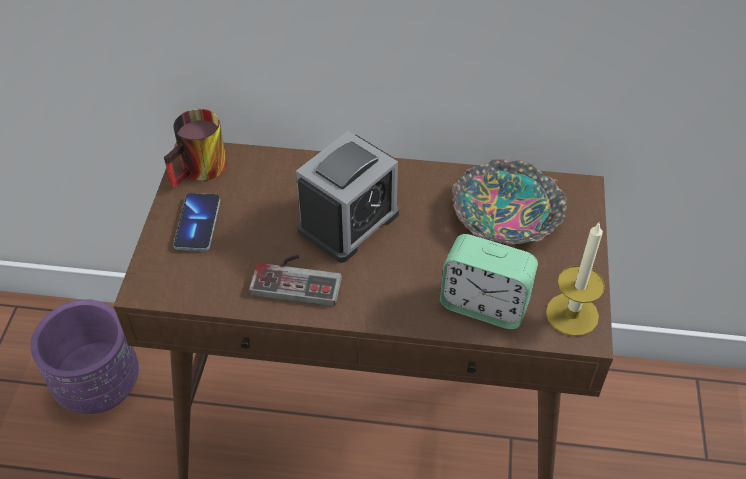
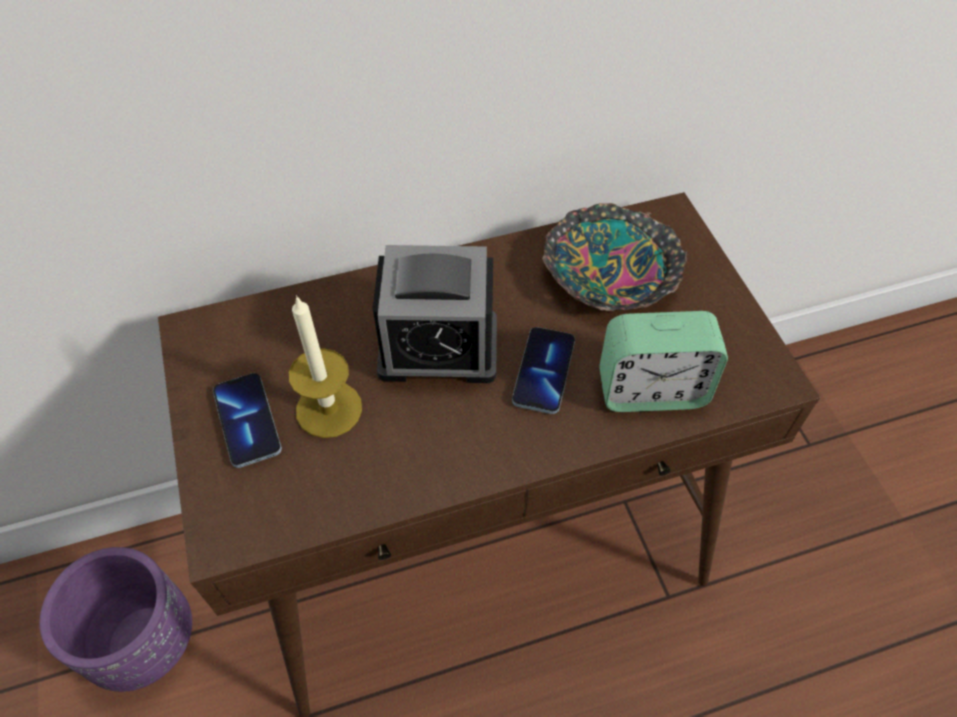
camera: 25 degrees left, 5 degrees up
mug [164,109,227,188] -> none
game controller [249,255,342,306] -> none
alarm clock [296,131,399,263] -> alarm clock turned 75 degrees clockwise [372,245,497,383]
candle [546,221,605,336] -> candle moved to [289,295,362,438]
none -> phone [512,327,575,414]

